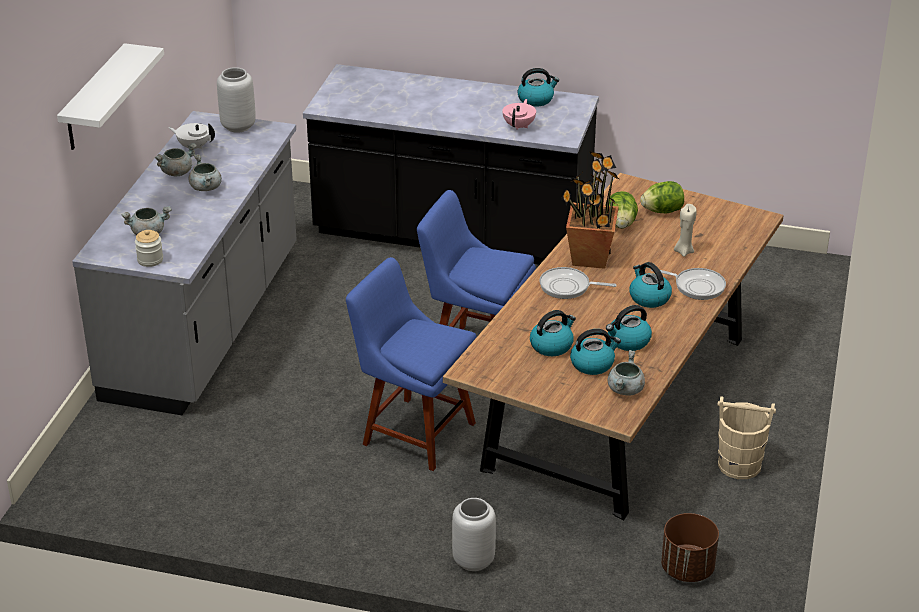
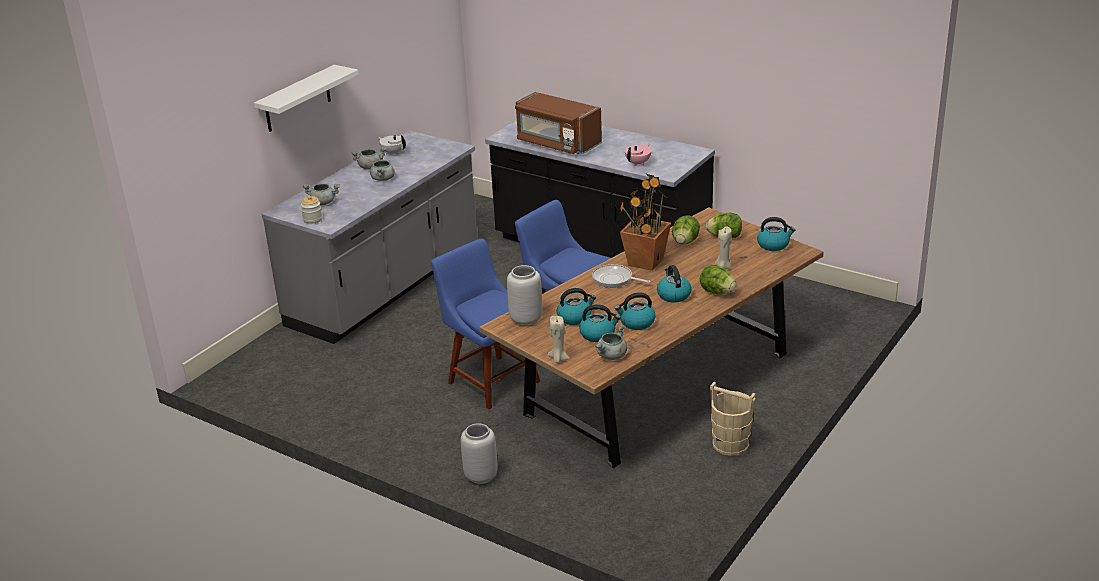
camera: 20 degrees right, 5 degrees down
grey vase [217,67,256,133] -> grey vase moved to [507,265,542,326]
kettle [517,68,559,107] -> kettle moved to [757,217,795,251]
frying pan [651,268,726,300] -> lettuce [700,265,737,295]
brown planter [661,513,719,582] -> none
none -> brown microwave [515,92,602,154]
none -> beige candle [548,316,570,363]

